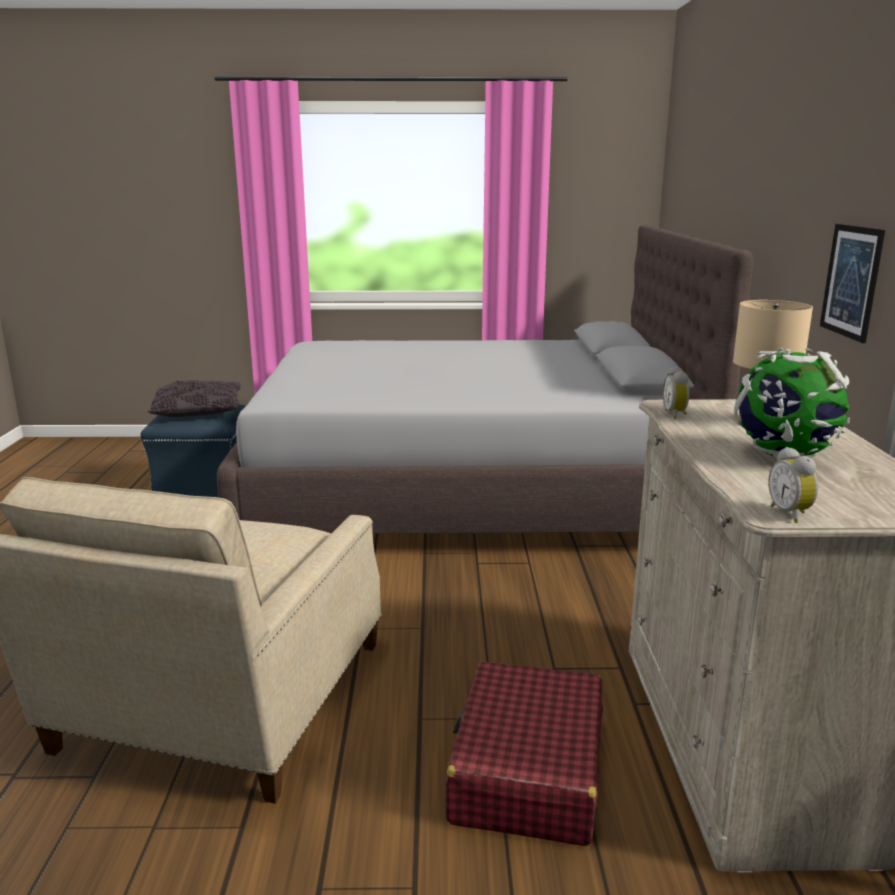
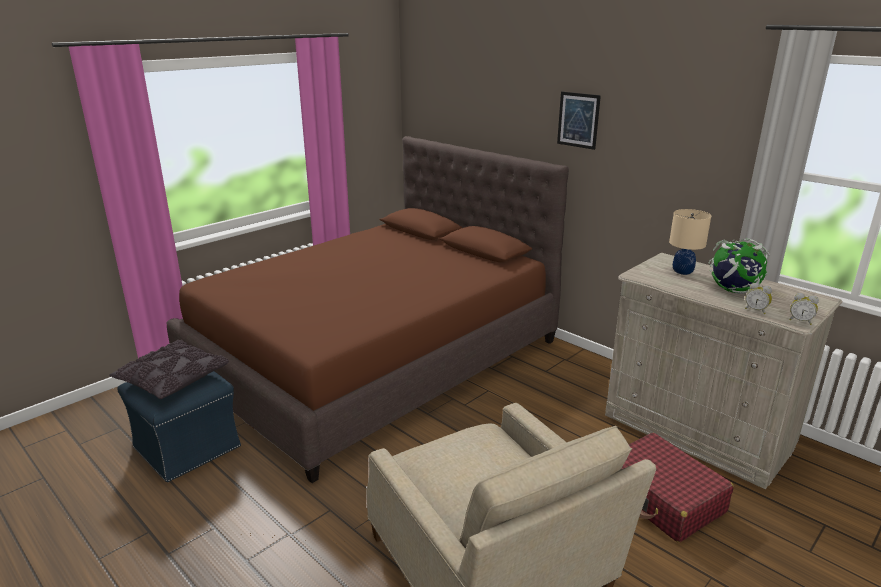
camera: 45 degrees left, 5 degrees up
grey bed [217,225,753,534] -> brown bed [166,136,569,483]
alarm clock [663,366,689,419] -> alarm clock moved to [745,282,772,314]
picture [820,224,885,343] -> picture moved to [557,92,601,150]

